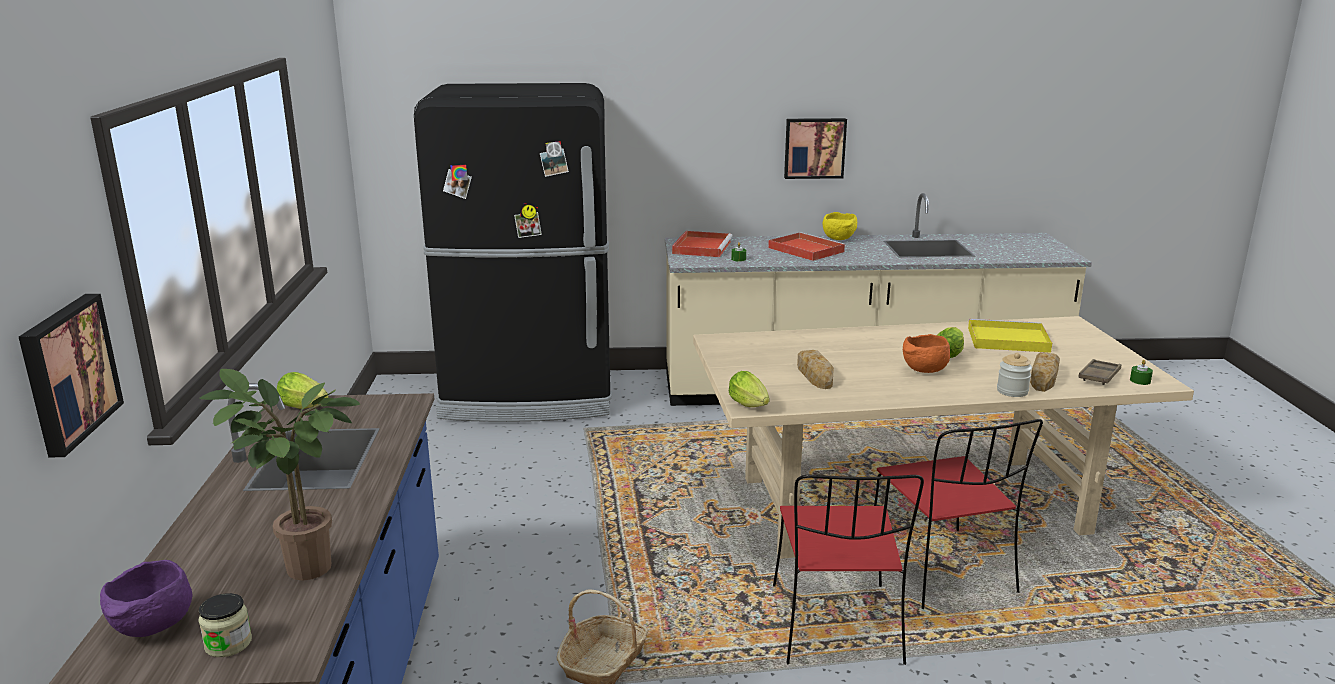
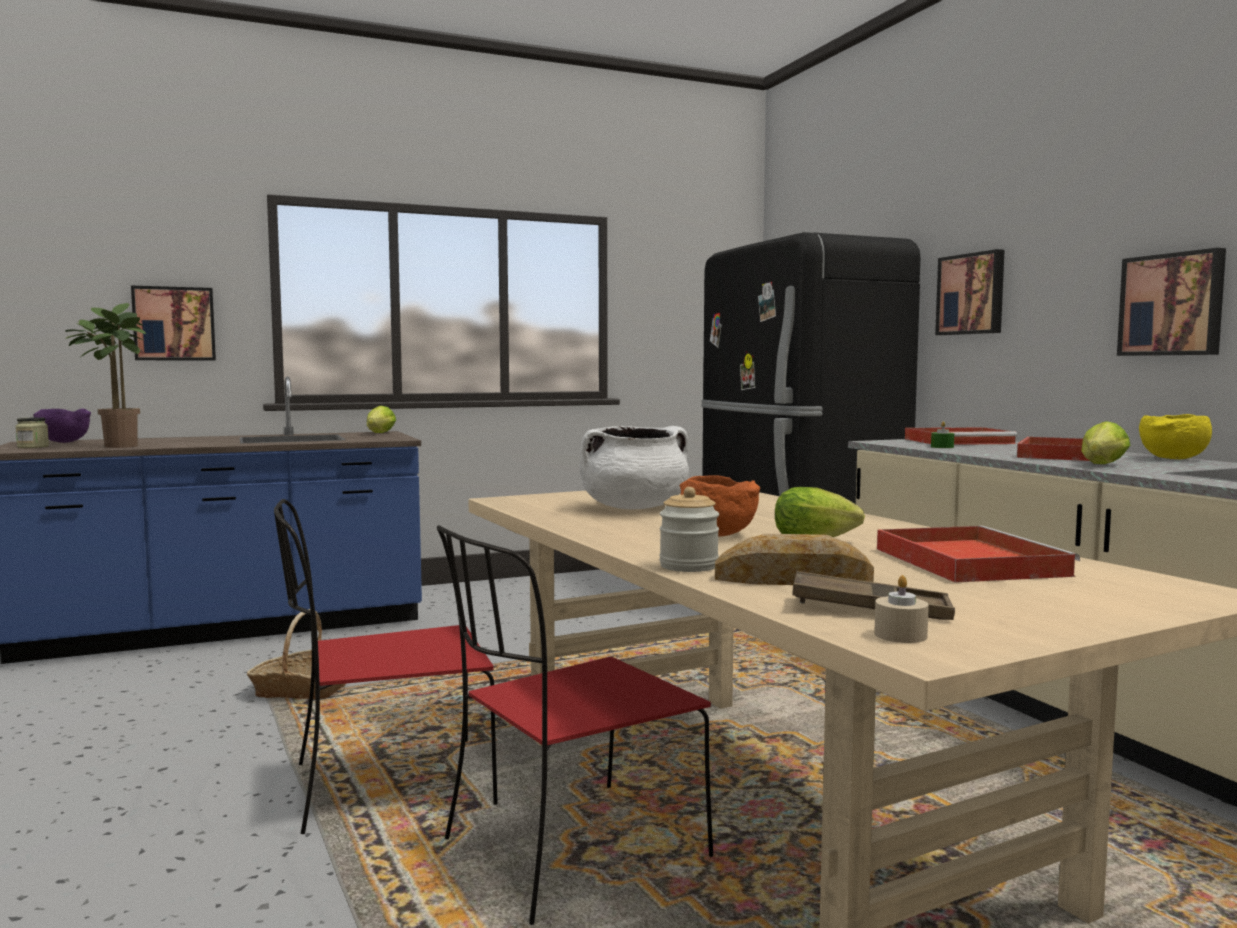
camera: 70 degrees right, 15 degrees down
lettuce [729,371,770,407] -> lettuce moved to [1081,421,1130,464]
bread [797,350,834,389] -> white cooking pot [579,426,689,510]
yellow tray [968,319,1052,353] -> red tray [877,525,1080,583]
green candle [1130,360,1153,385] -> beige candle [874,575,929,643]
none -> picture [935,249,1005,335]

